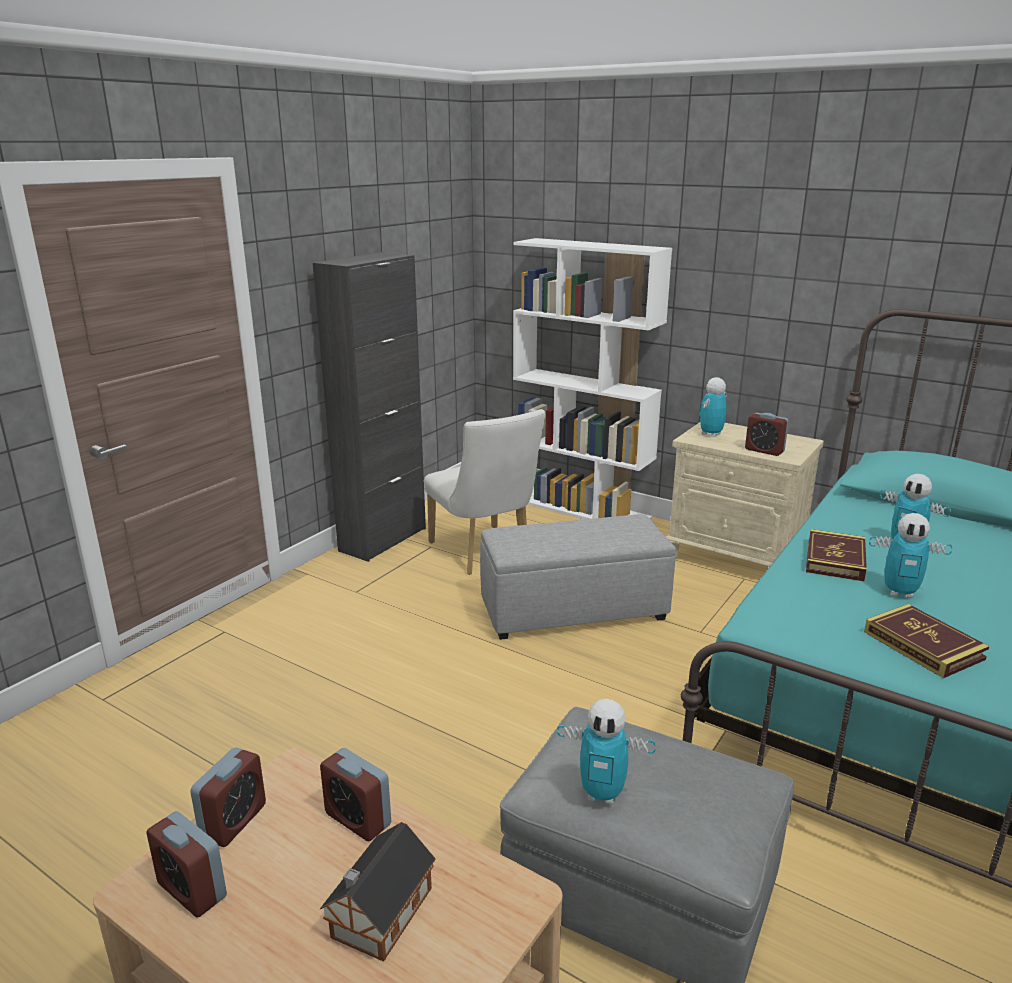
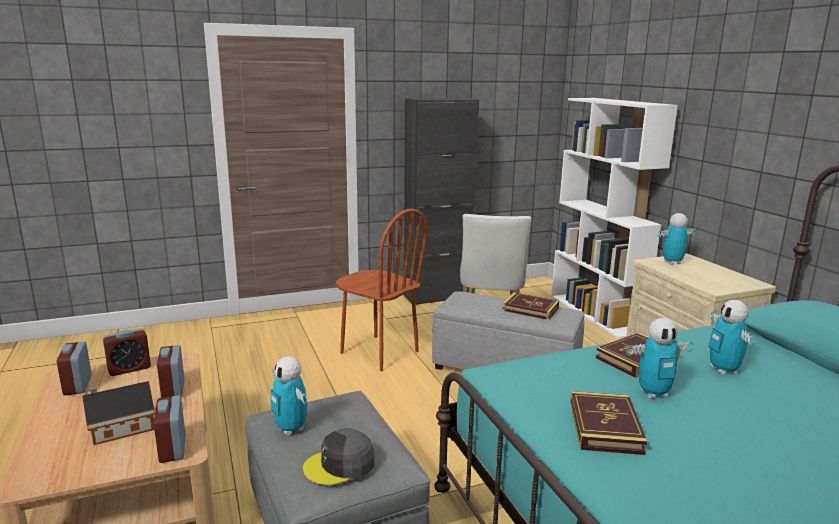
camera: 35 degrees right, 5 degrees down
alarm clock [745,413,789,456] -> alarm clock moved to [154,395,185,463]
toy robot [869,513,952,598] -> toy robot turned 60 degrees counterclockwise [627,318,694,398]
none -> grey cap [303,428,375,485]
none -> brown chair [336,209,428,371]
none -> book [502,293,559,320]

